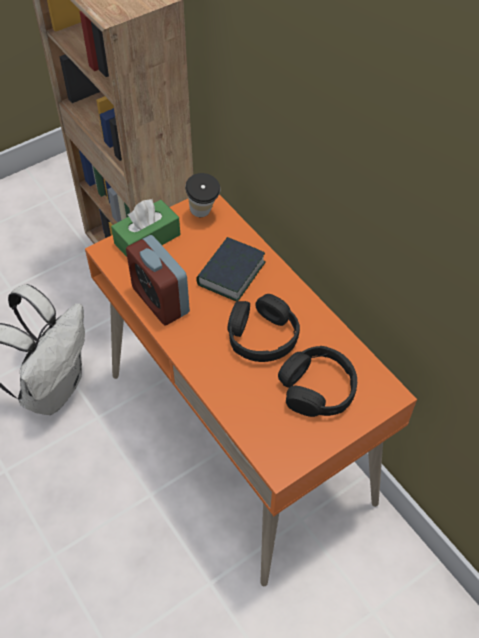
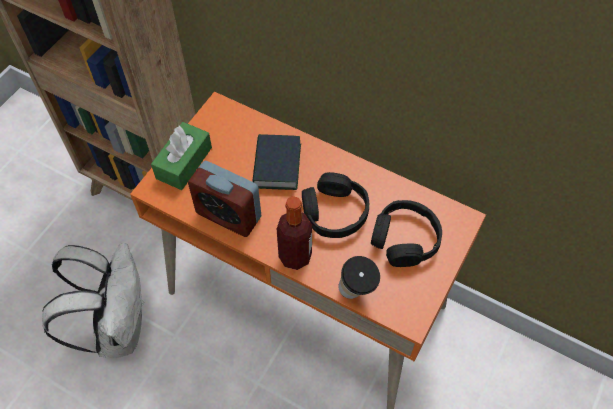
camera: 25 degrees left, 5 degrees up
cup [185,173,221,217] -> cup moved to [338,256,380,299]
none -> bottle [277,196,312,270]

